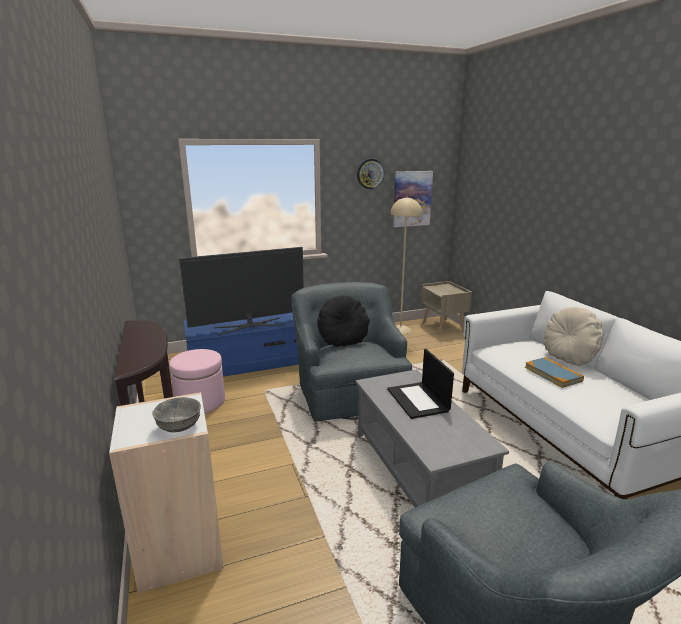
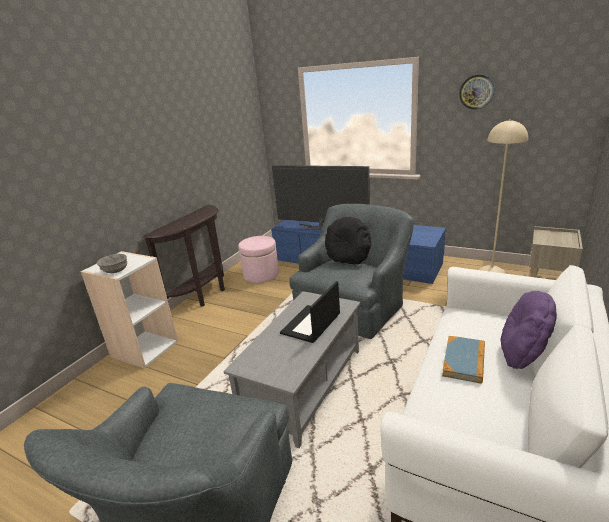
camera: 50 degrees right, 5 degrees up
picture [393,171,433,227] -> none
beige pillow [543,307,603,366] -> purple pillow [500,291,557,369]

